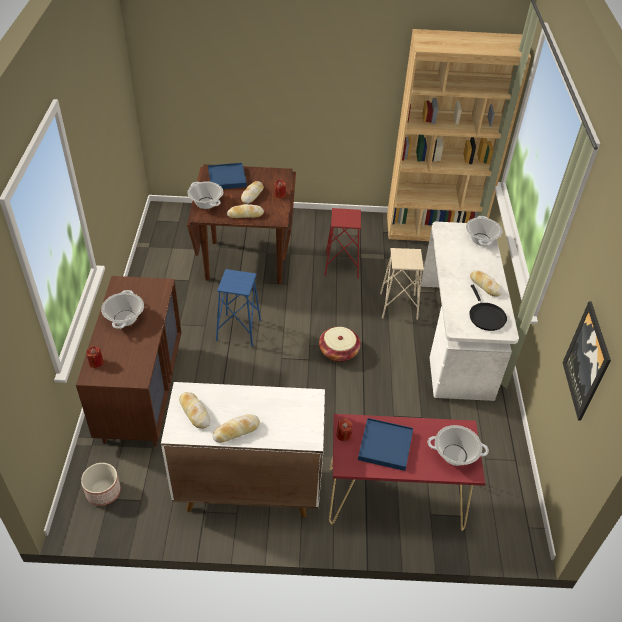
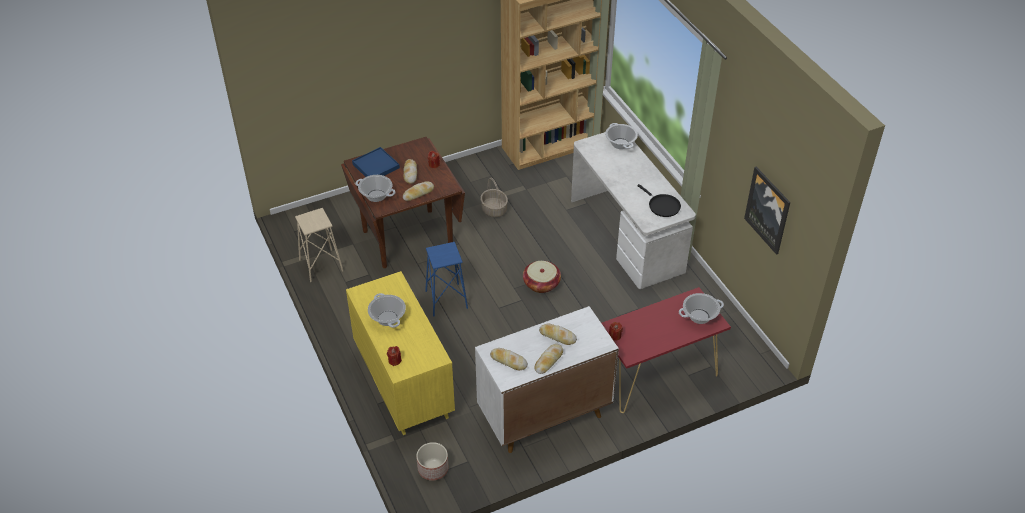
camera: 25 degrees left, 0 degrees up
brown dresser [76,276,181,446] -> yellow dresser [346,271,455,435]
red stool [324,208,361,279] -> basket [481,177,508,217]
blue tray [358,418,413,471] -> none
beige stool [380,248,424,320] -> beige stool moved to [295,208,343,282]
bread [470,271,502,297] -> bread moved to [539,324,577,345]

